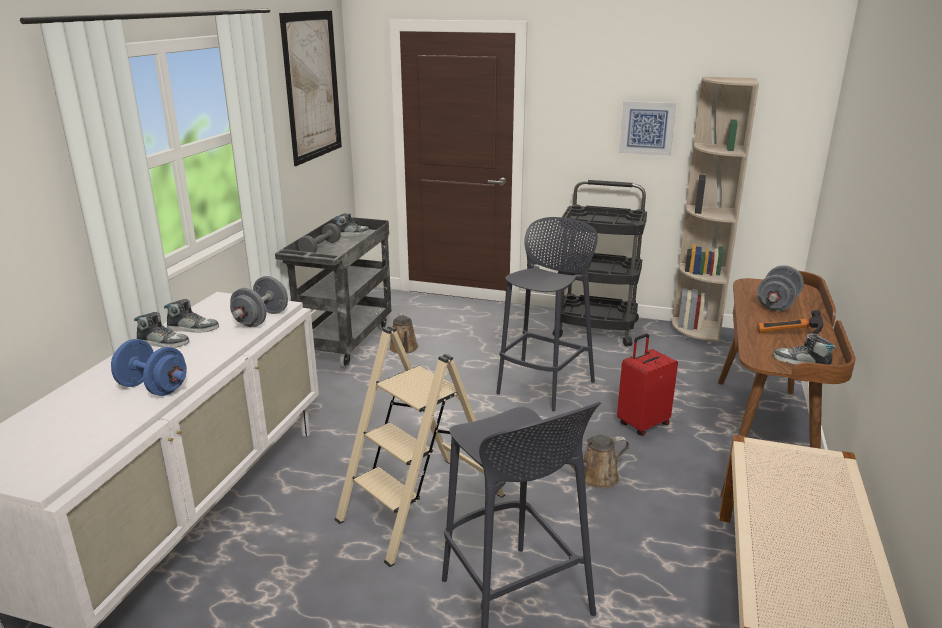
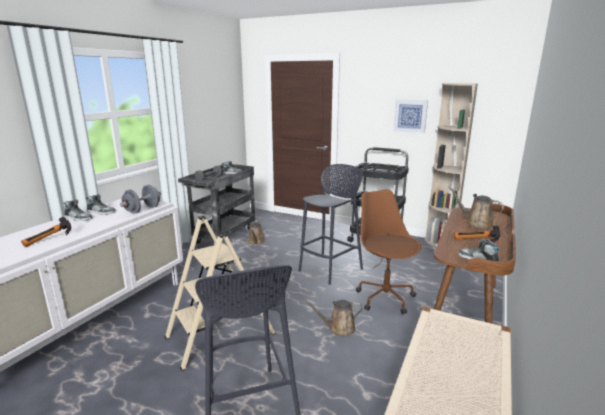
camera: 10 degrees right, 5 degrees down
blue dumbbell [111,339,187,396] -> hammer [21,217,71,247]
picture [279,10,342,166] -> none
red suitcase [617,334,678,436] -> brown office chair [355,189,421,314]
grey dumbbell [757,265,804,311] -> brown watering can [448,186,504,229]

